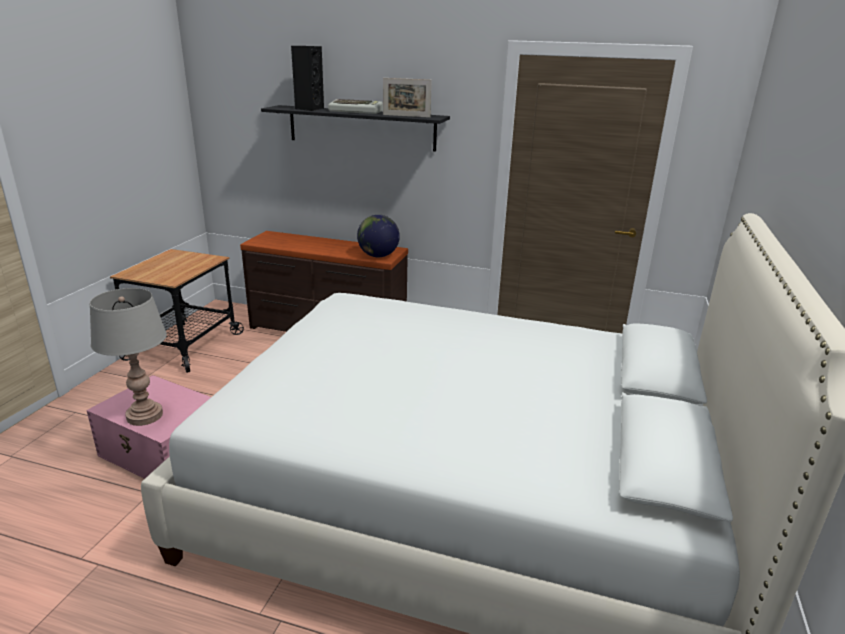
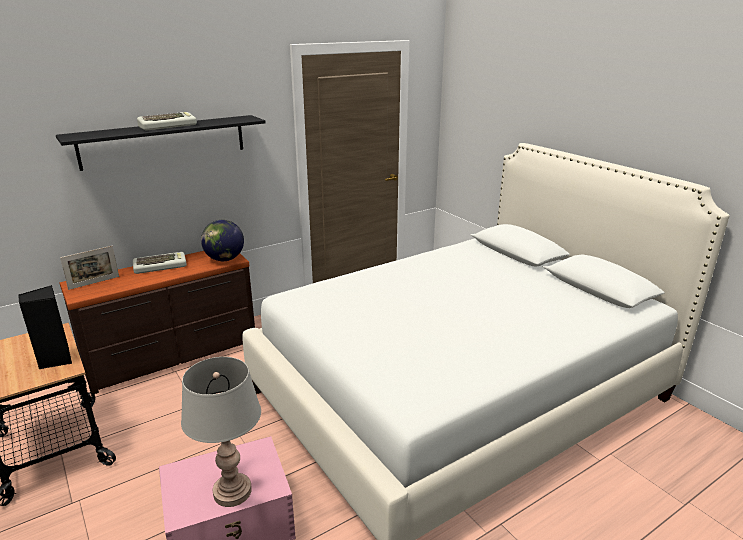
camera: 50 degrees left, 0 degrees up
black speaker [291,46,324,111] -> black speaker moved to [18,285,72,369]
picture frame [383,78,432,118] -> picture frame moved to [60,246,119,290]
none -> keyboard [133,252,187,274]

